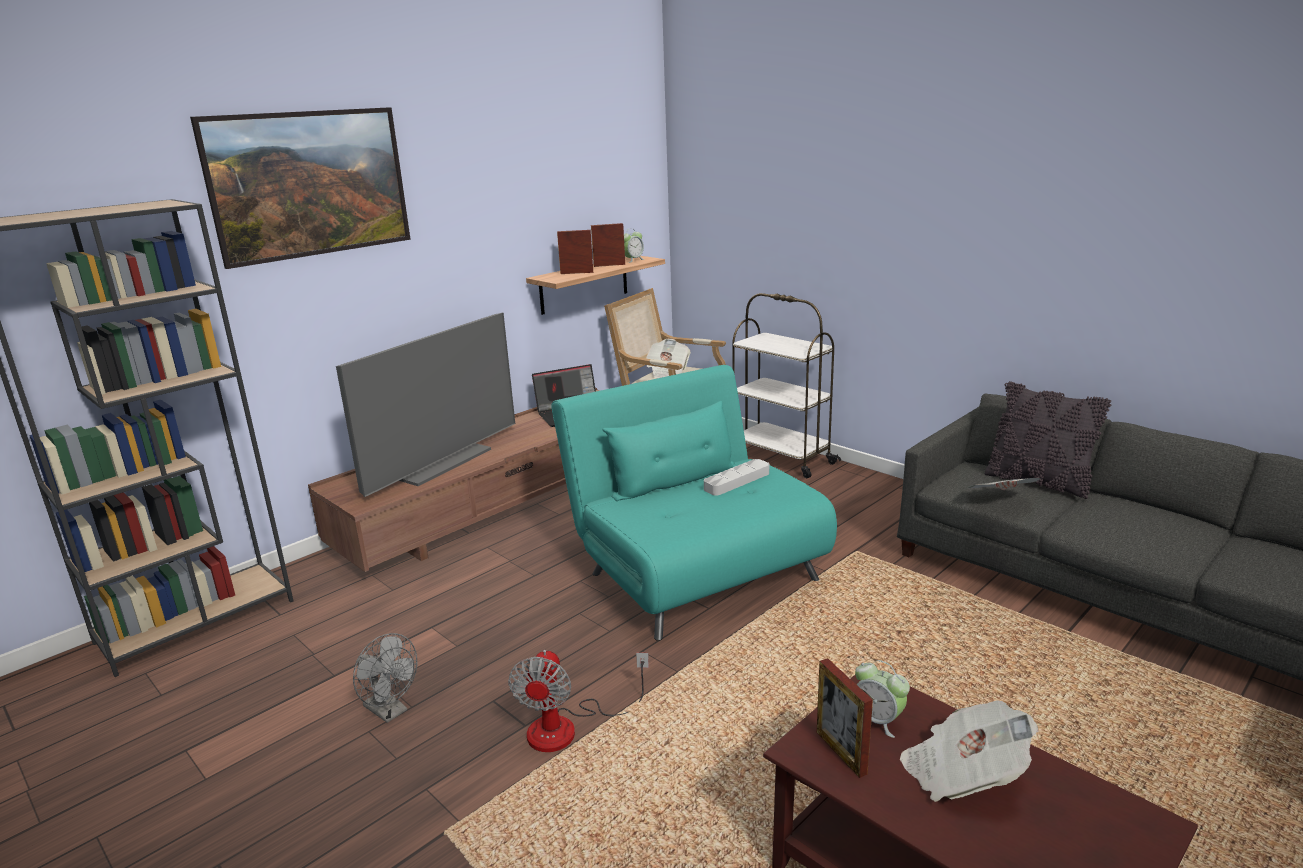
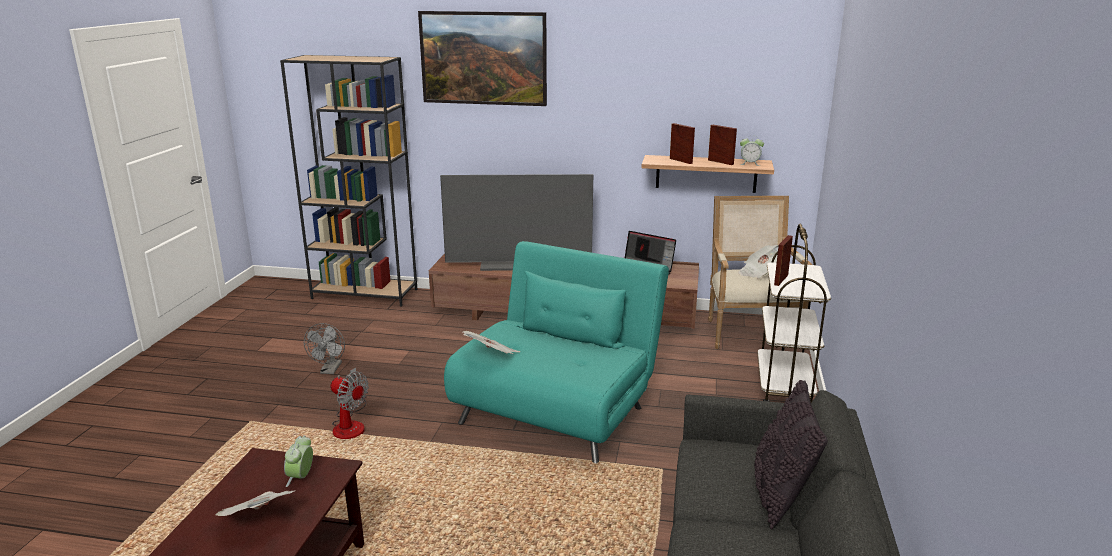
camera: 55 degrees right, 0 degrees up
fan [508,650,649,752] -> fan turned 120 degrees counterclockwise [330,368,369,439]
grey tray [704,459,769,495] -> none
picture frame [817,658,873,778] -> picture frame moved to [774,235,793,286]
newspaper [967,478,1041,490] -> newspaper moved to [463,331,520,354]

